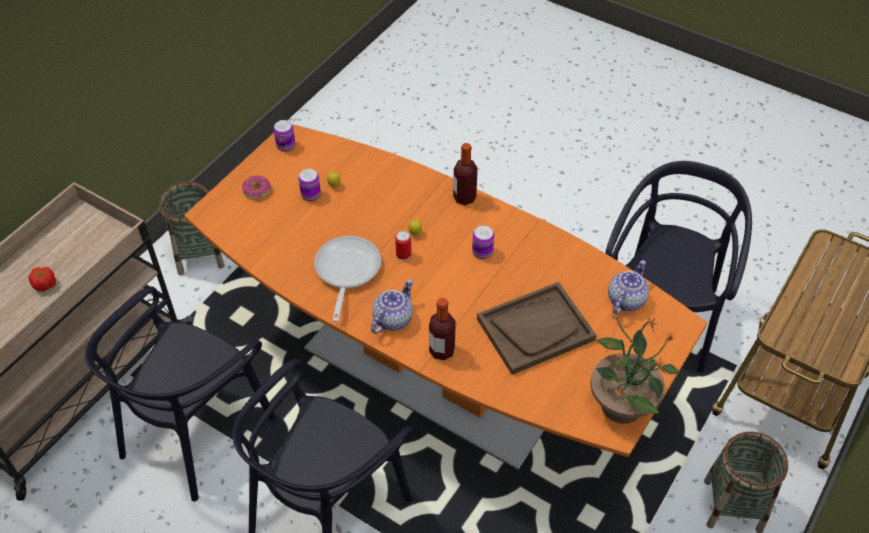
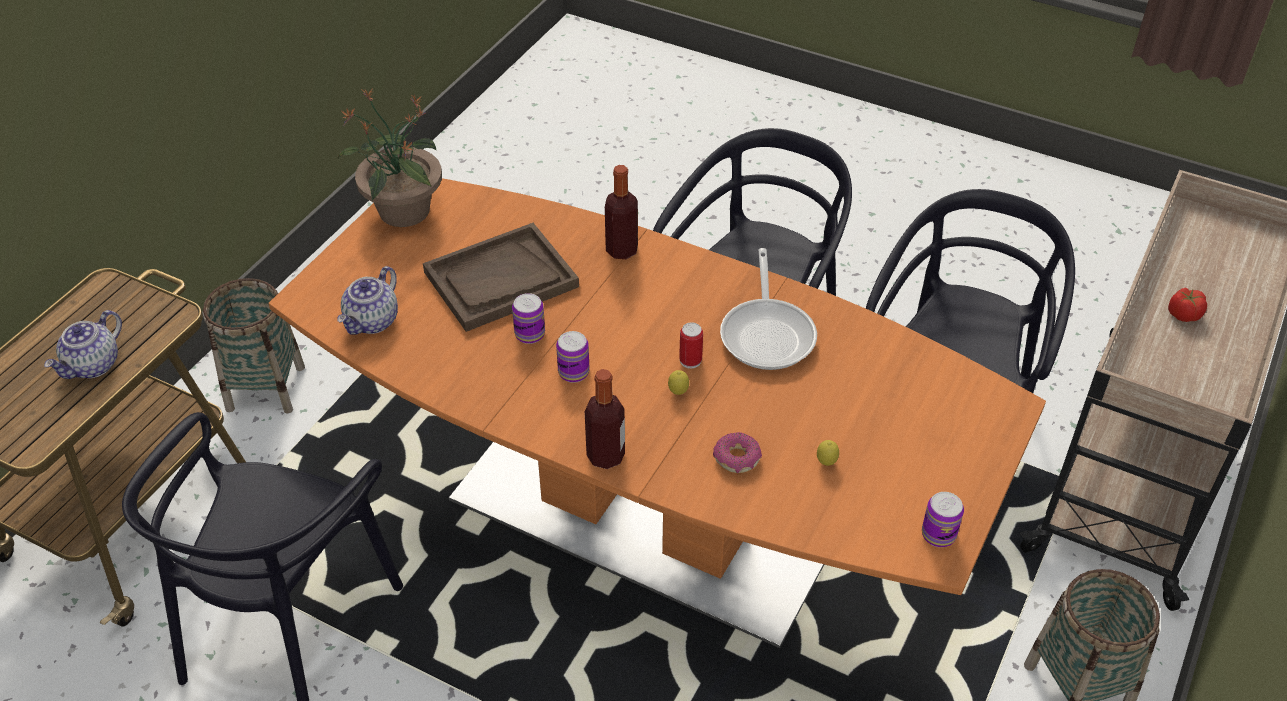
camera: 175 degrees right, 5 degrees down
donut [242,175,271,199] -> donut moved to [713,432,762,473]
can [298,169,321,201] -> can moved to [512,293,545,344]
teapot [371,279,413,334] -> teapot moved to [44,310,122,379]

